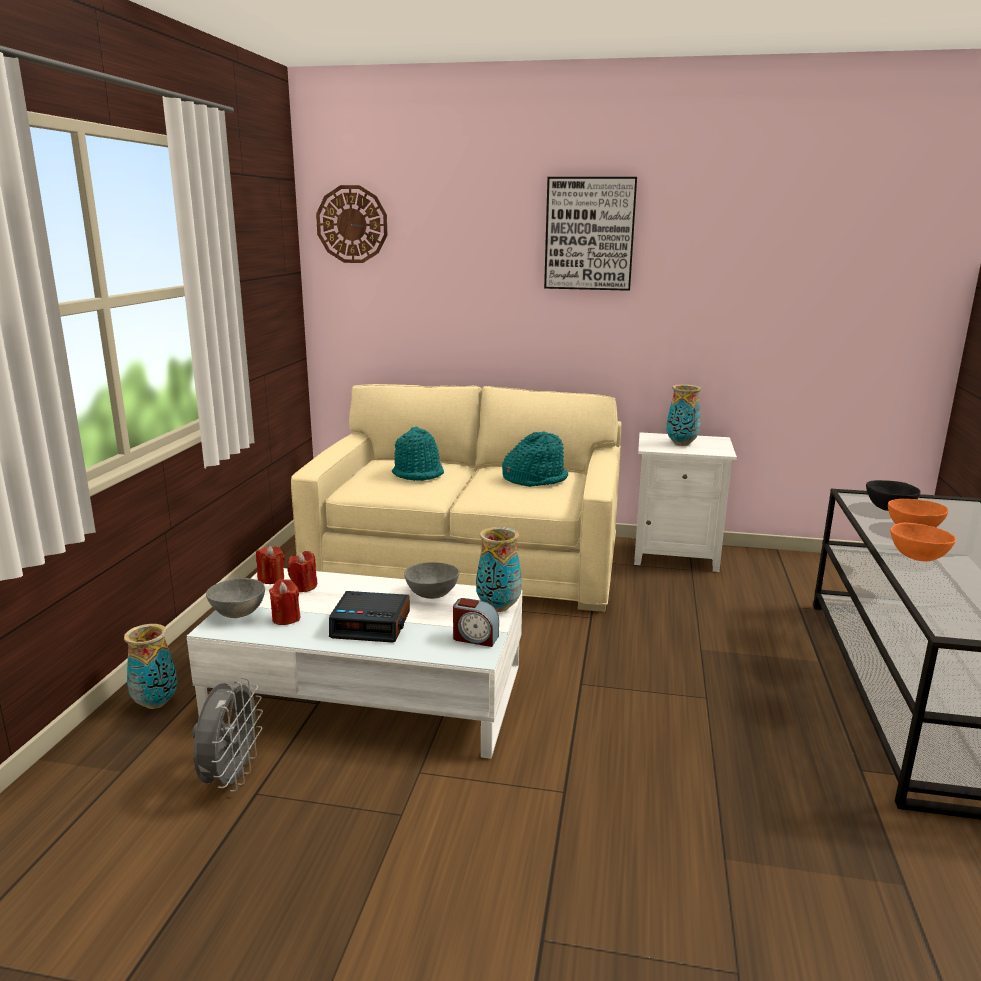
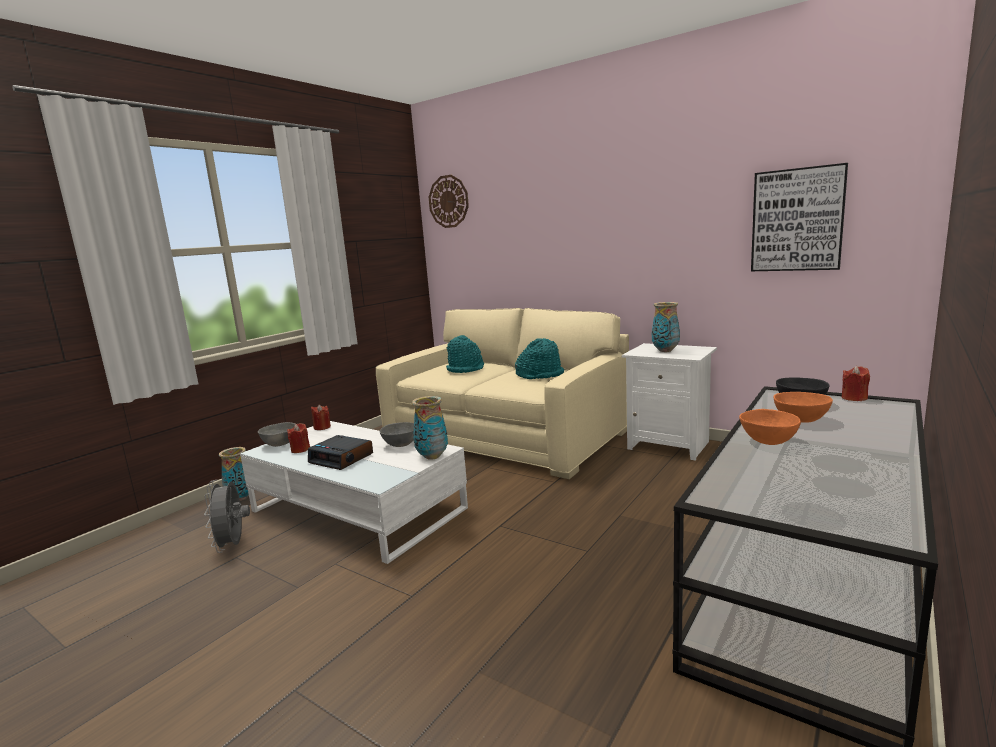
camera: 25 degrees right, 5 degrees down
grey fan [192,678,263,792] -> grey fan turned 135 degrees clockwise [204,480,250,553]
red candle [287,551,317,592] -> red candle moved to [842,366,870,401]
alarm clock [453,598,499,647] -> none
picture [544,177,637,291] -> picture moved to [751,163,848,271]

